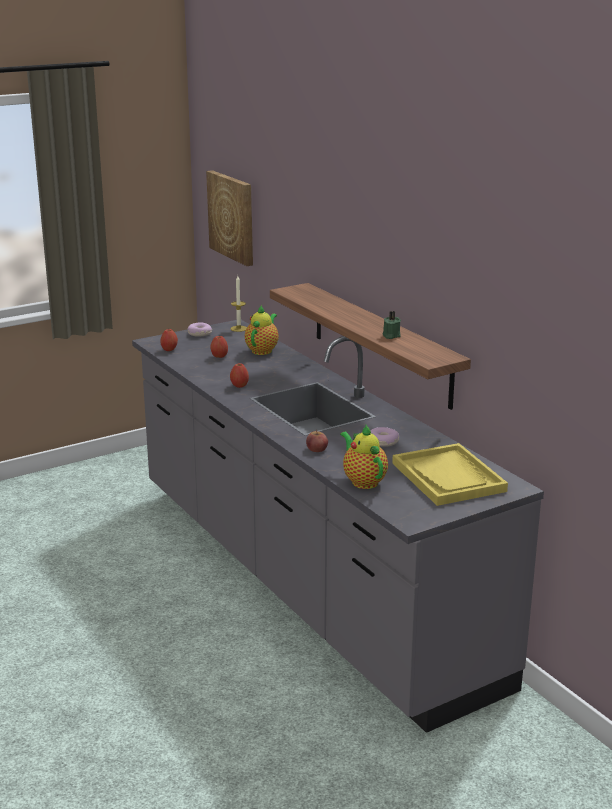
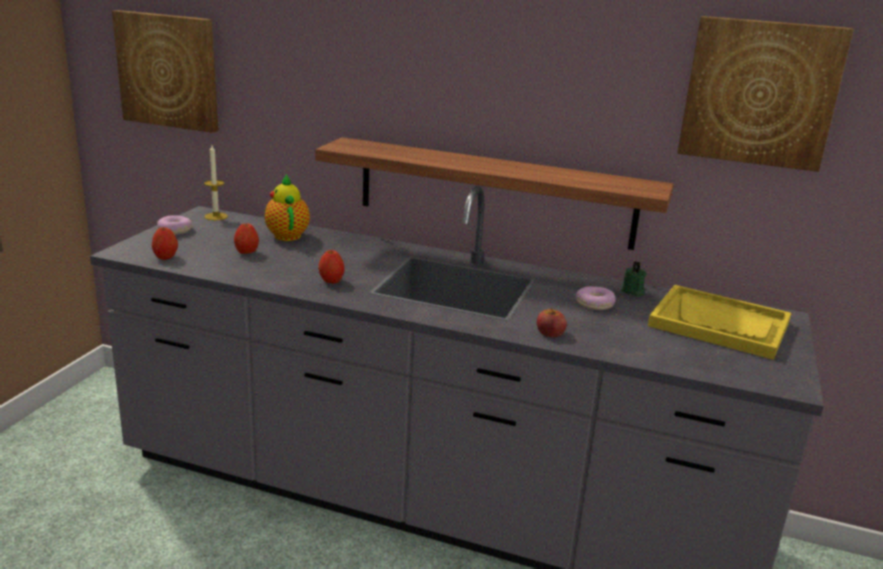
camera: 40 degrees left, 0 degrees up
teapot [340,425,388,489] -> none
green candle [383,311,401,339] -> green candle moved to [621,261,647,296]
none -> picture [677,16,854,172]

